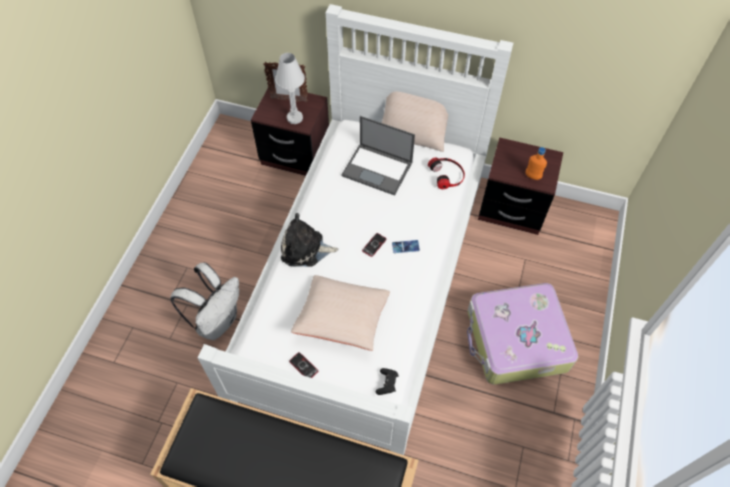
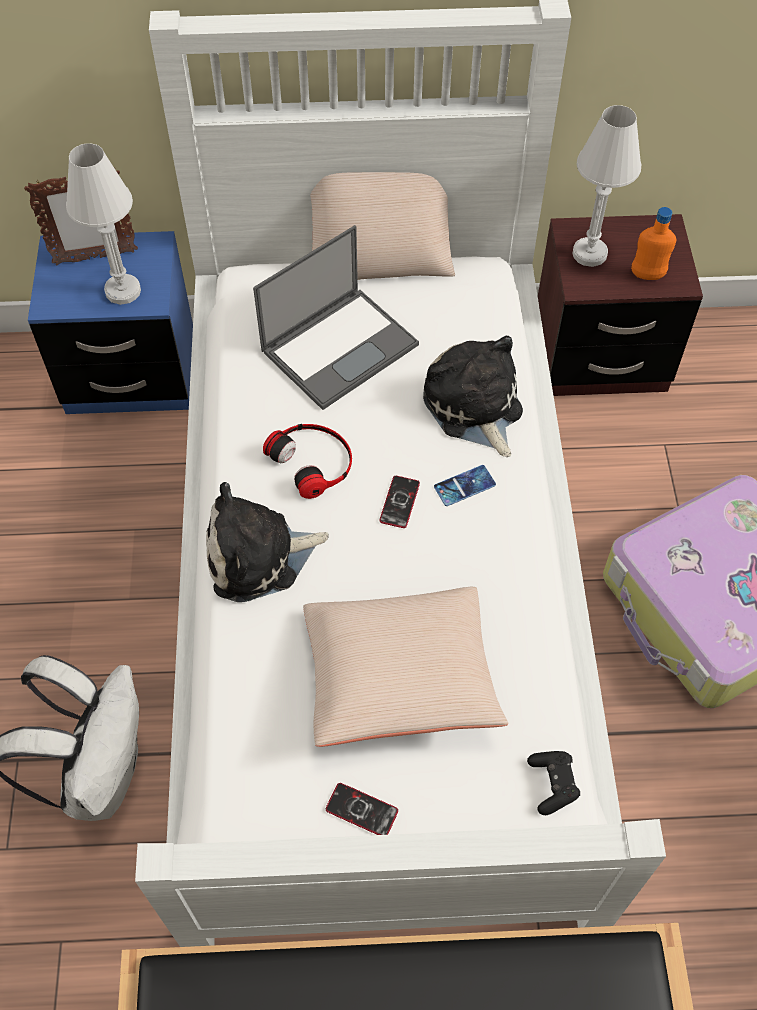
camera: 20 degrees left, 0 degrees up
brown nightstand [251,89,329,176] -> blue nightstand [28,231,193,414]
laptop [341,116,415,196] -> laptop turned 45 degrees counterclockwise [253,225,419,410]
headphones [428,157,465,189] -> headphones moved to [263,424,352,499]
none -> plush toy [423,336,523,457]
none -> white table lamp [572,105,641,267]

